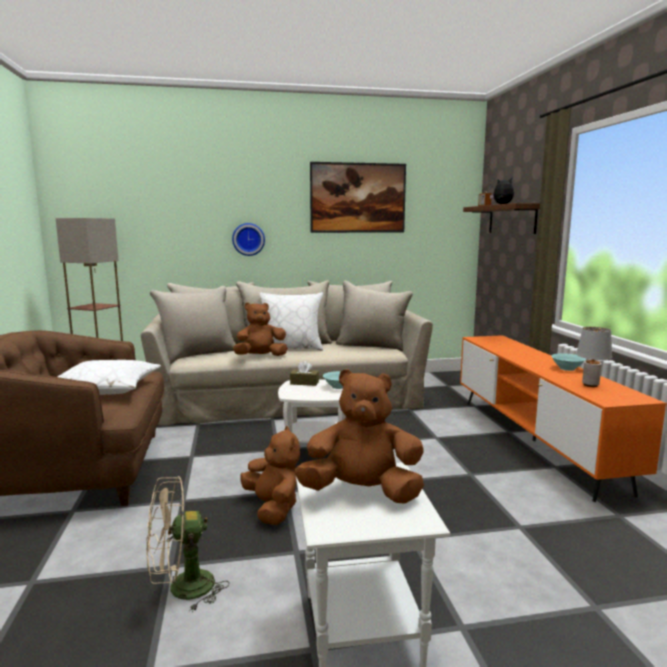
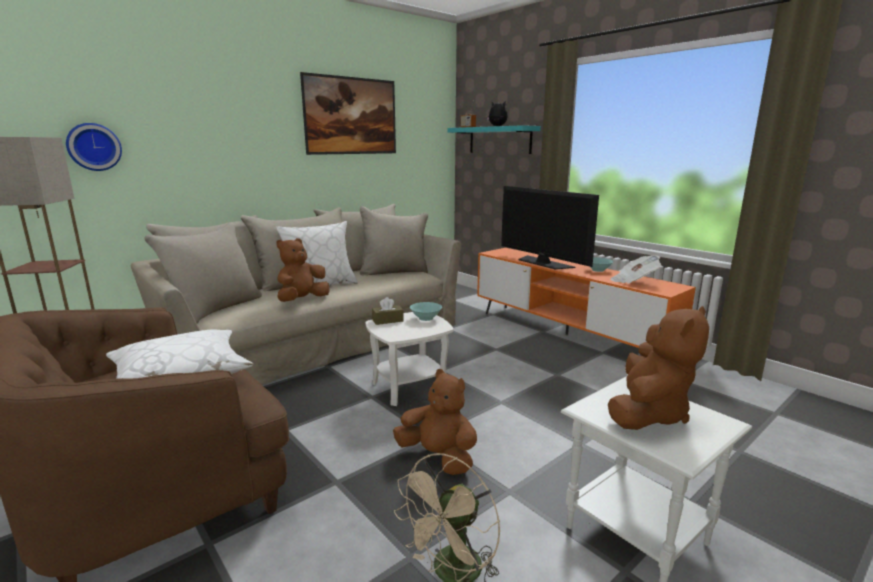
camera: 30 degrees left, 5 degrees up
wall clock [232,223,265,256] -> wall clock moved to [66,123,122,171]
brown plush toy [294,369,424,504] -> brown plush toy turned 150 degrees clockwise [608,306,709,430]
brown shelf [463,203,540,234] -> turquoise shelf [447,125,541,154]
grey table lamp [576,327,612,387] -> newspaper [610,255,661,284]
none -> television [501,186,599,269]

